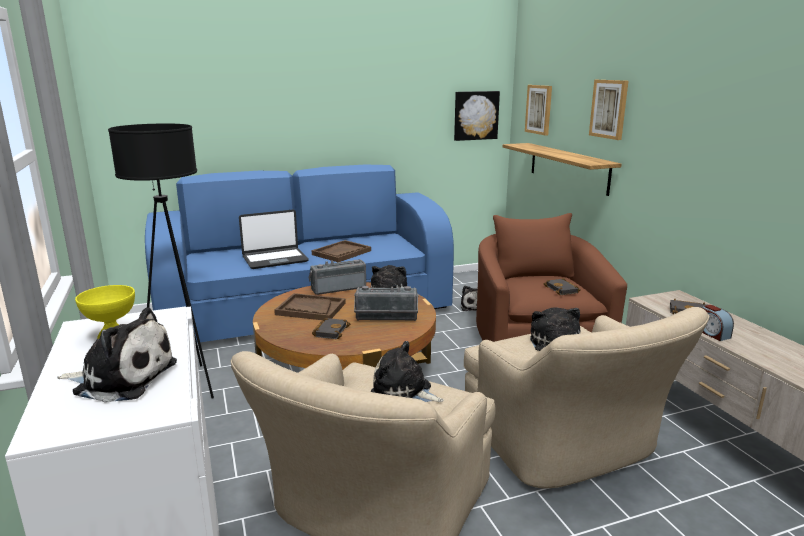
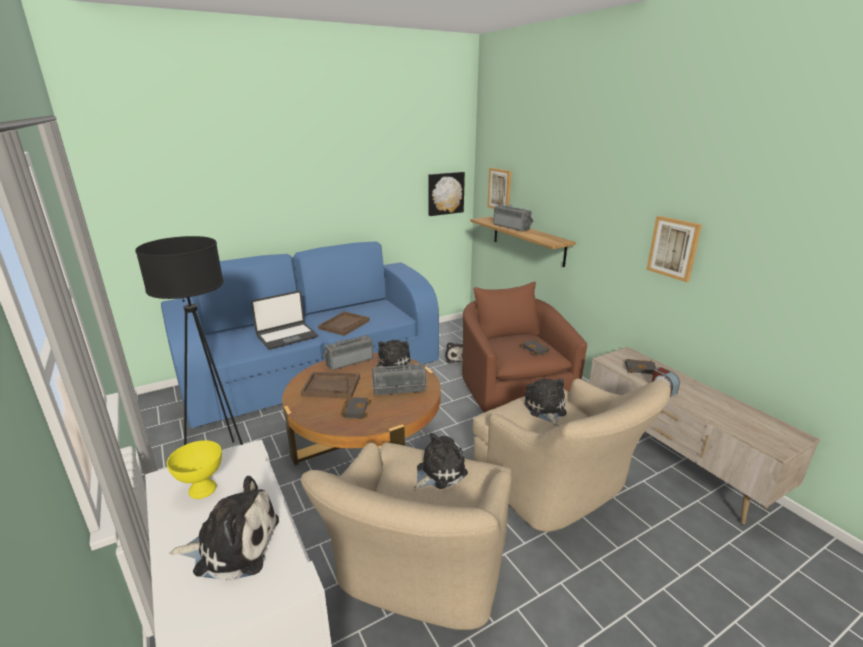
camera: 10 degrees left, 5 degrees up
plush toy [371,341,444,402] -> plush toy turned 120 degrees clockwise [413,433,468,491]
picture [589,80,628,140] -> picture moved to [646,216,702,282]
none -> radio [493,204,533,231]

